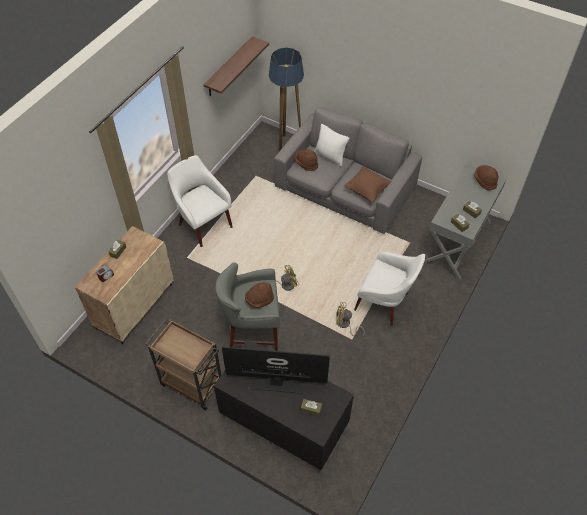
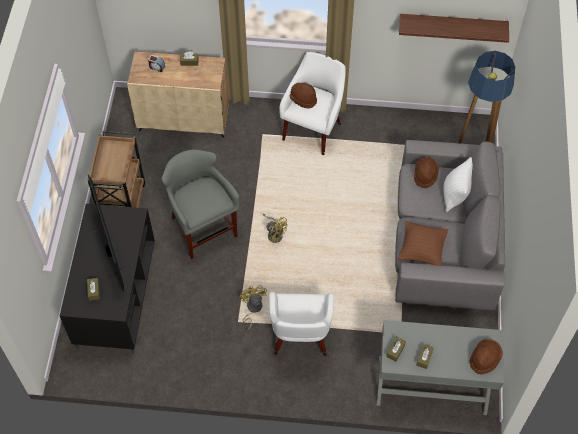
camera: 65 degrees right, 5 degrees up
brown hat [245,283,274,308] -> brown hat moved to [290,83,317,109]

